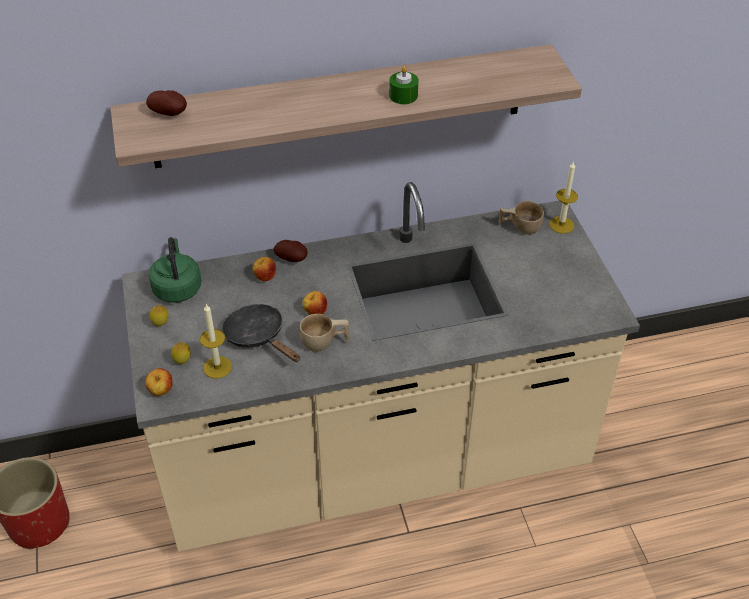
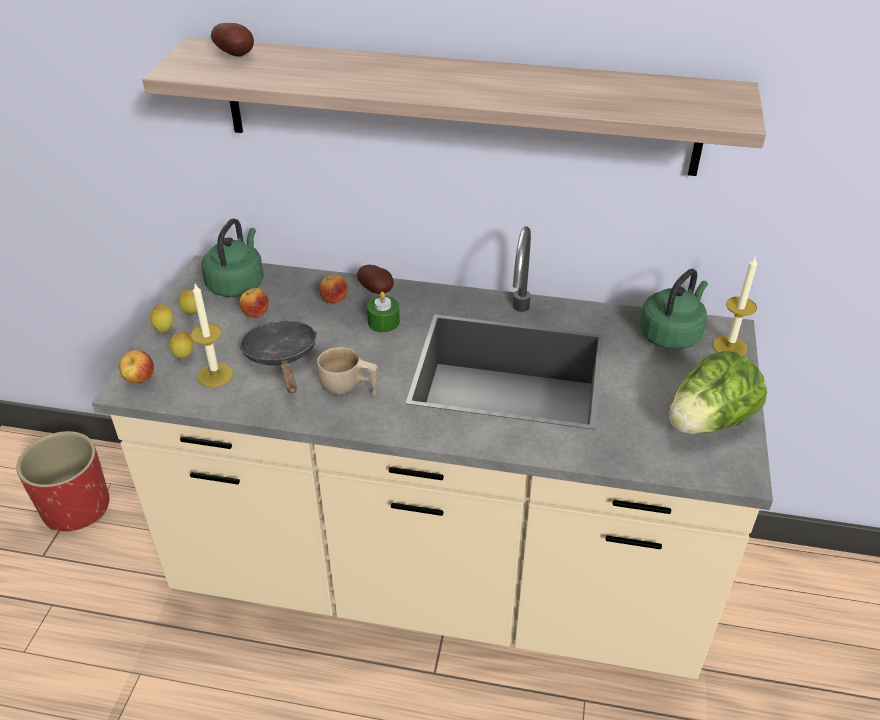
camera: 25 degrees right, 5 degrees down
apple [302,291,327,315] -> apple moved to [239,288,269,318]
green candle [389,66,418,104] -> green candle moved to [367,291,400,333]
beige cup [499,201,544,235] -> green kettle [639,269,708,350]
none -> lemon [150,303,173,333]
none -> lettuce [669,351,767,434]

